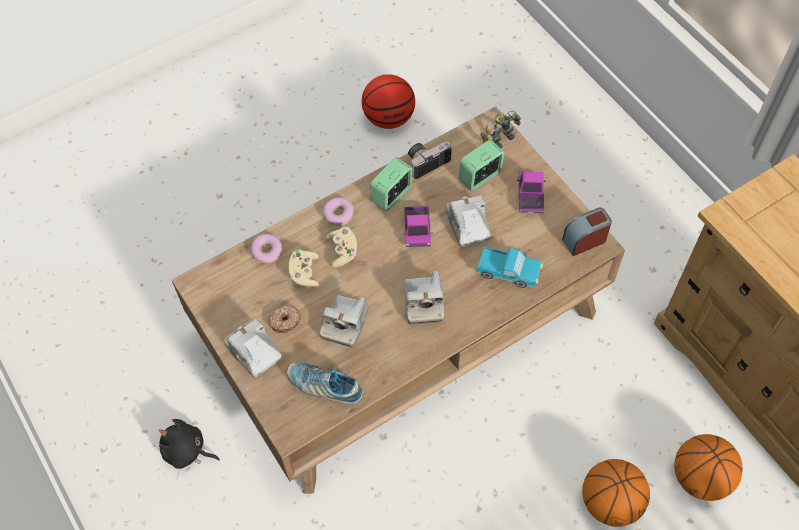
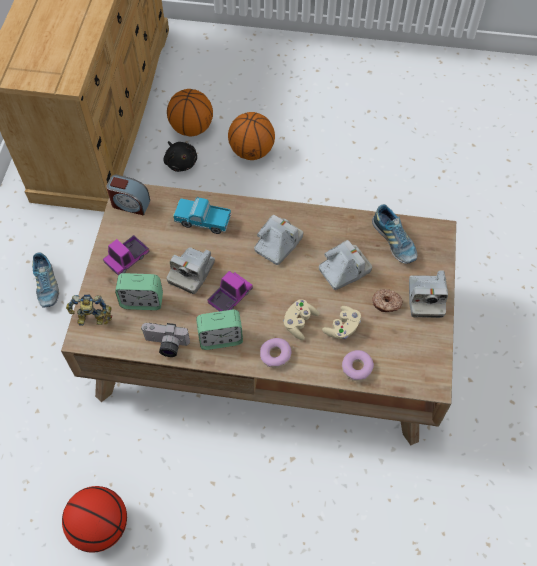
camera: 140 degrees left, 0 degrees up
black plush toy [159,419,220,469] -> black plush toy moved to [163,141,197,172]
toy truck [476,247,543,288] -> toy truck turned 45 degrees counterclockwise [173,197,231,234]
none -> shoe [32,253,59,307]

